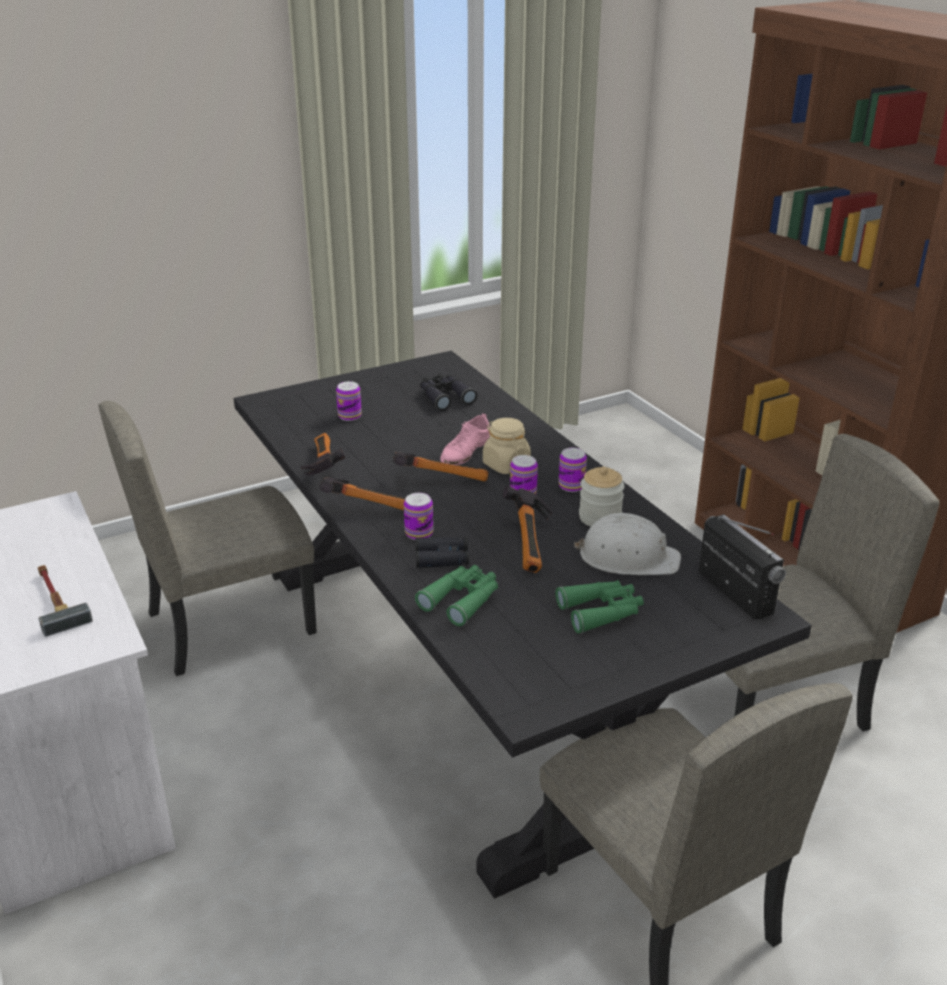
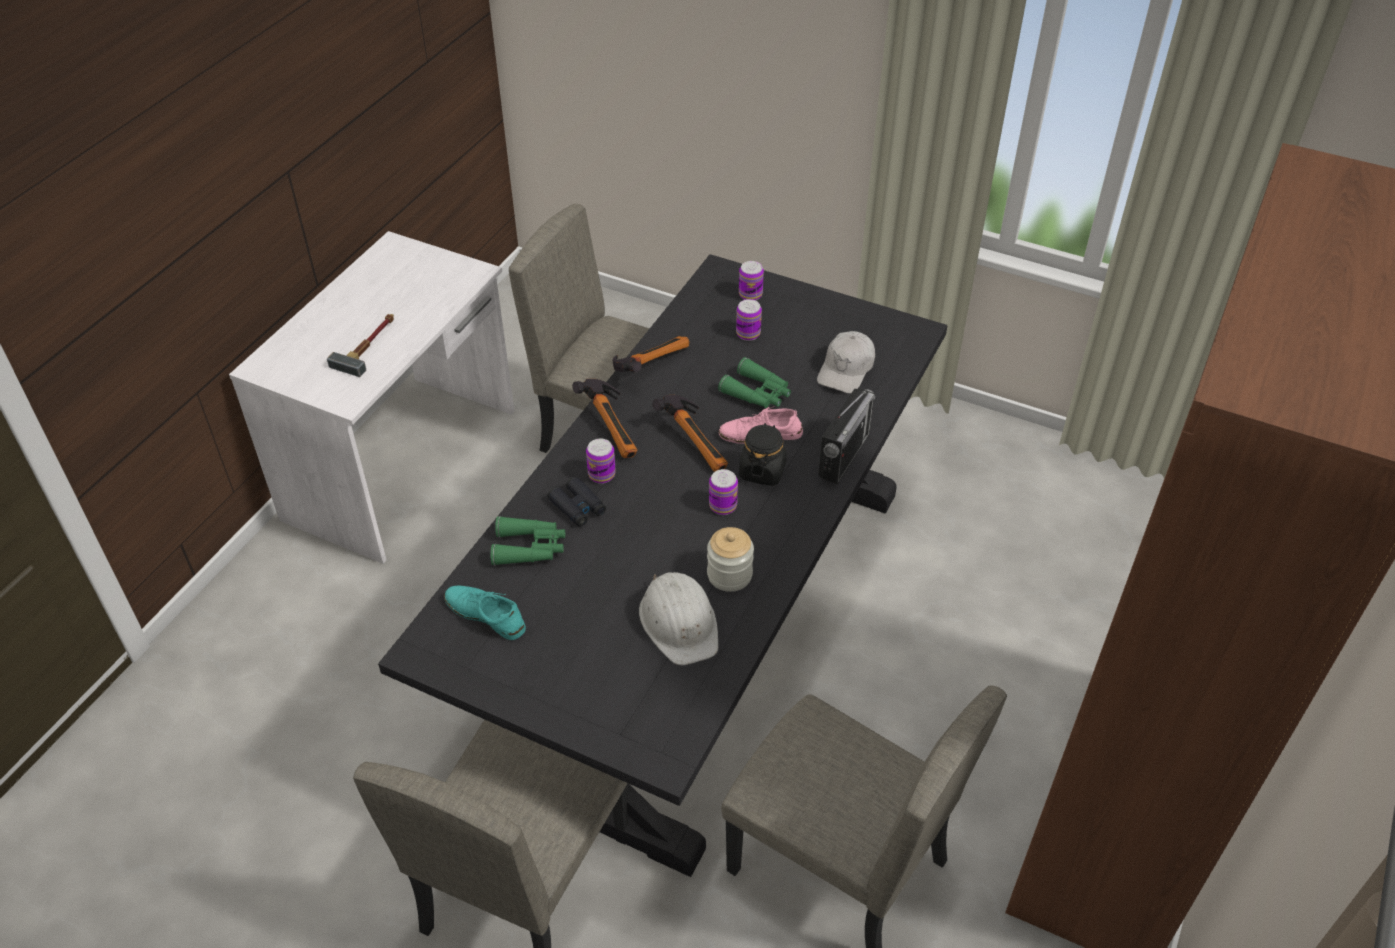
camera: 55 degrees right, 15 degrees up
black binoculars [420,374,477,411] -> white cap [817,331,875,393]
beige jar [483,418,531,474] -> black jar [739,423,787,486]
hammer [503,486,552,573] -> none
green binoculars [556,580,644,633] -> green binoculars moved to [718,357,791,408]
can [559,448,587,492] -> can moved to [739,261,764,301]
radio [698,514,786,619] -> radio moved to [818,388,875,484]
none -> turquoise shoe [444,585,526,640]

